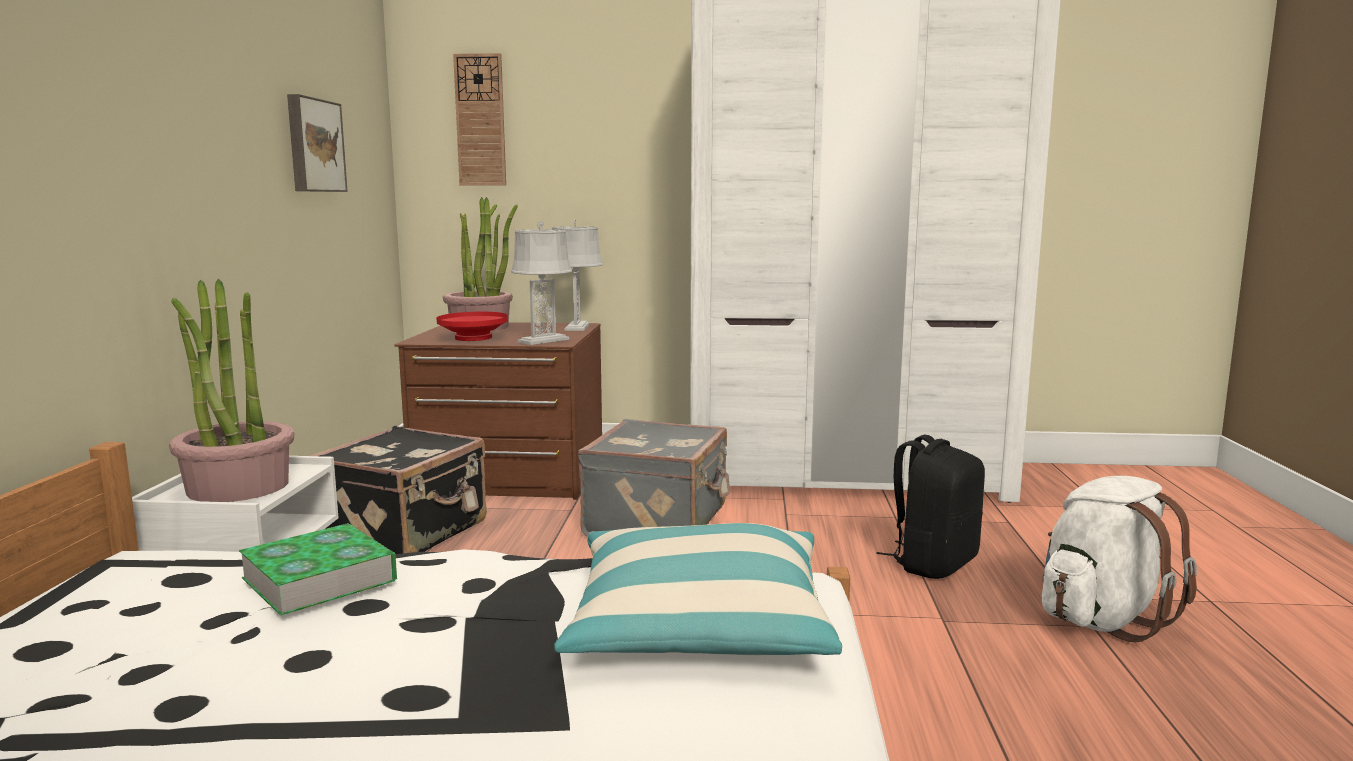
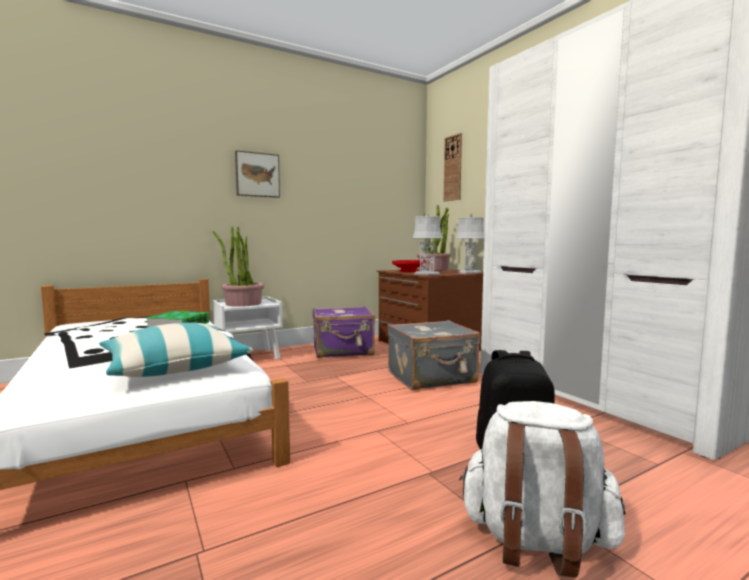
camera: 55 degrees right, 5 degrees down
picture [287,94,348,192] -> picture moved to [235,150,280,198]
black suitcase [310,426,487,554] -> purple suitcase [313,306,375,358]

